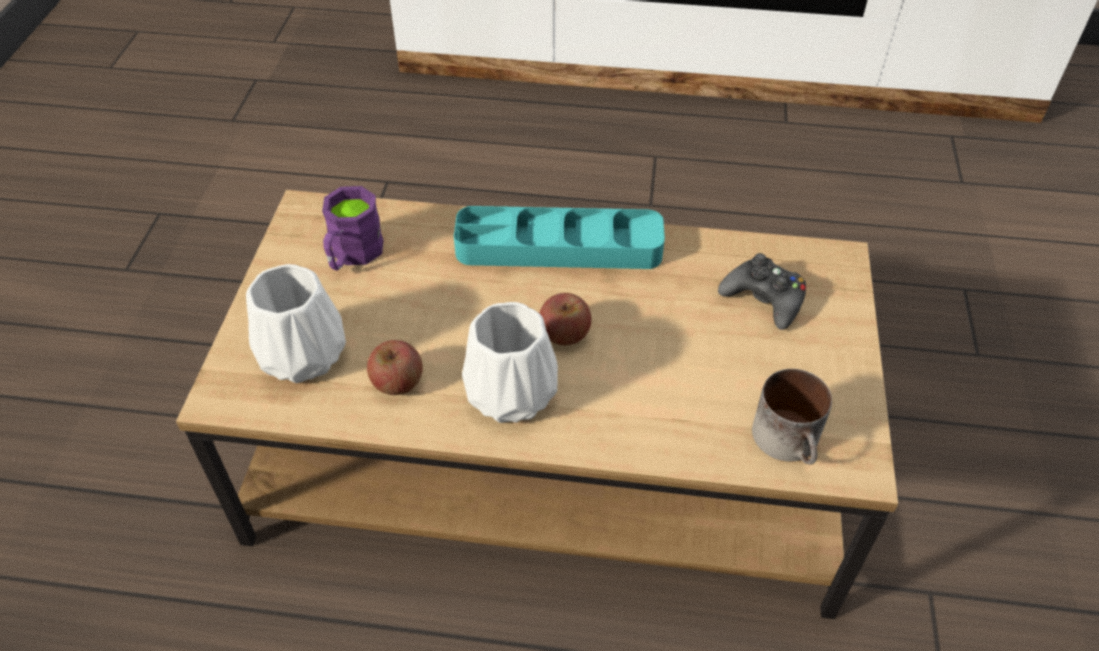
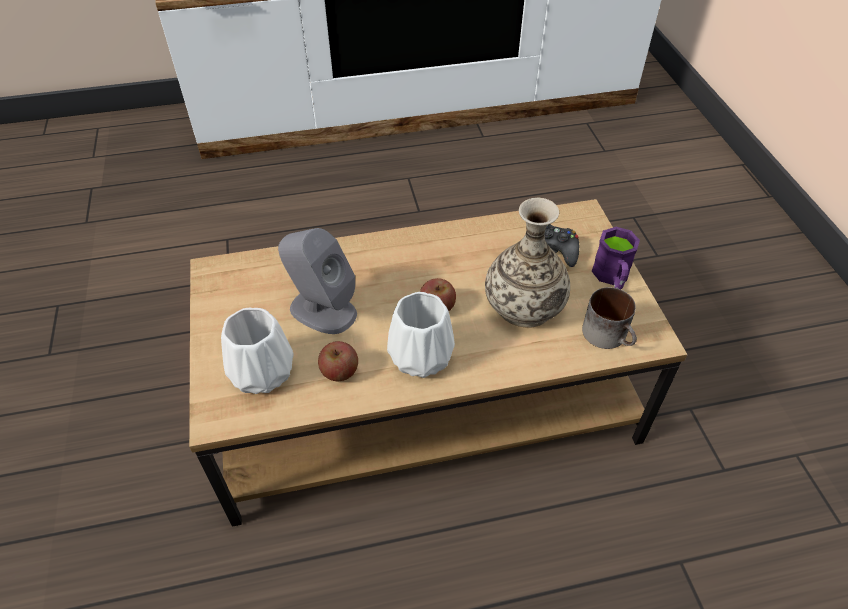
camera: 20 degrees left, 0 degrees up
purple mug [322,186,383,270] -> purple mug moved to [592,227,640,289]
turquoise tray [454,206,665,269] -> none
none -> grey speaker [278,228,357,334]
none -> vase [485,198,570,328]

